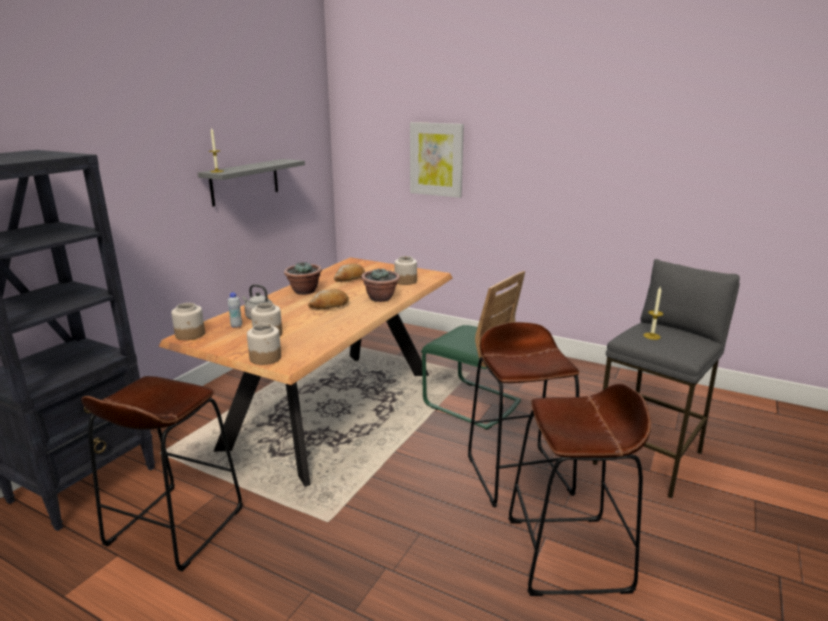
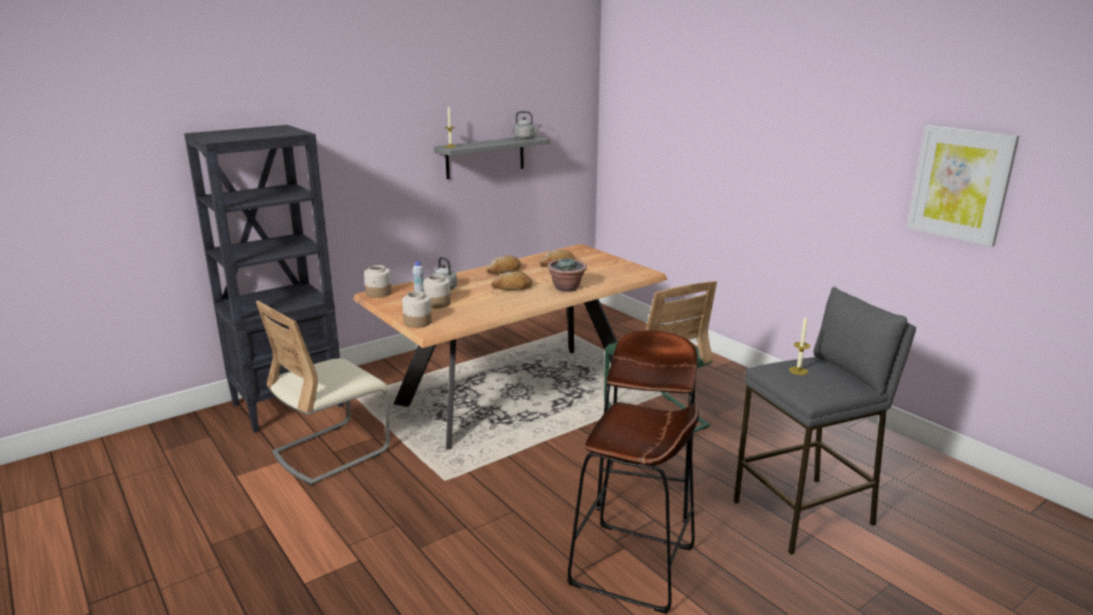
camera: 25 degrees right, 0 degrees up
brown stool [81,376,243,572] -> beige chair [256,301,390,486]
potted plant [284,262,322,295] -> bread [486,255,521,274]
jar [394,256,417,285] -> none
picture [410,122,464,198] -> picture moved to [907,125,1019,247]
none -> grey kettle [513,111,541,139]

